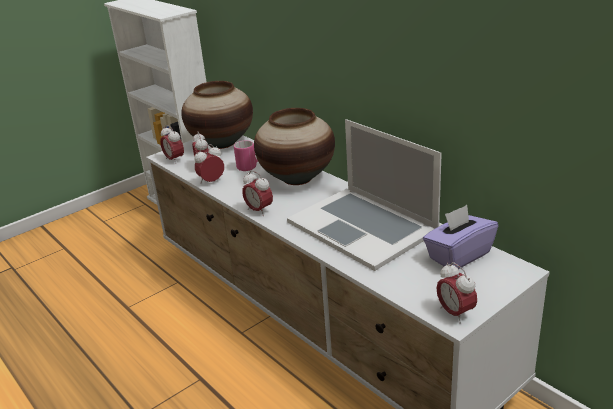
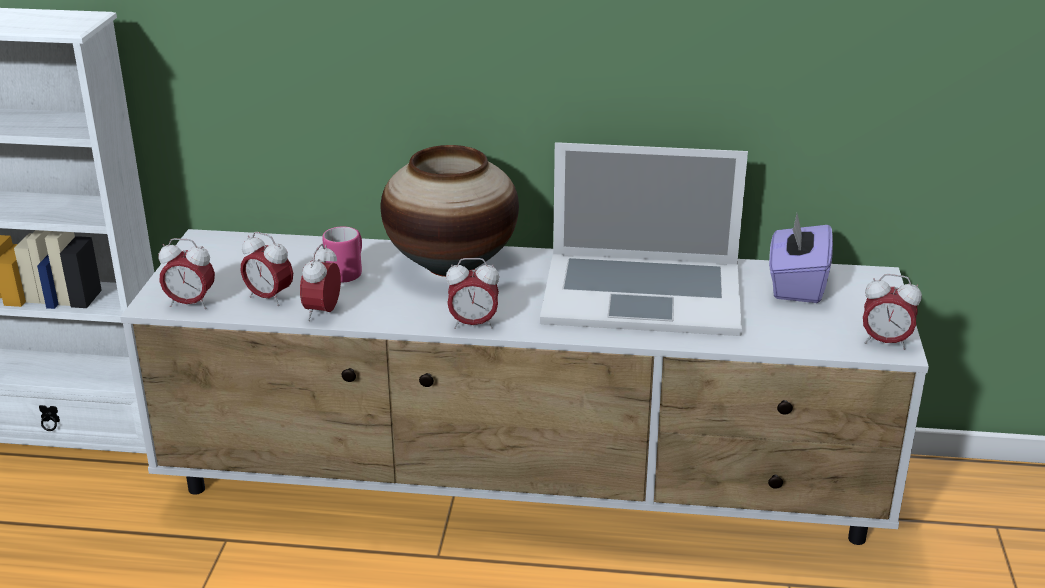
camera: 45 degrees left, 0 degrees up
vase [181,81,253,149] -> none

